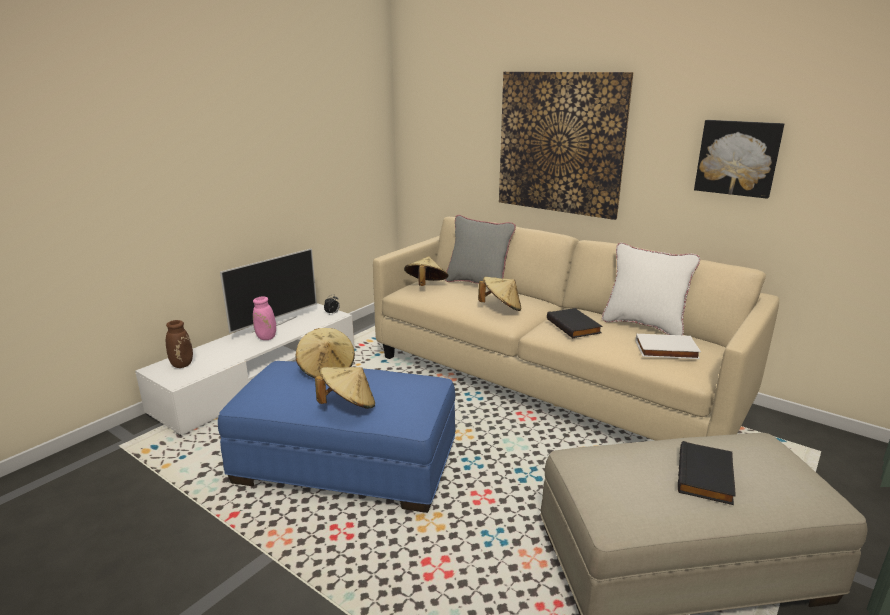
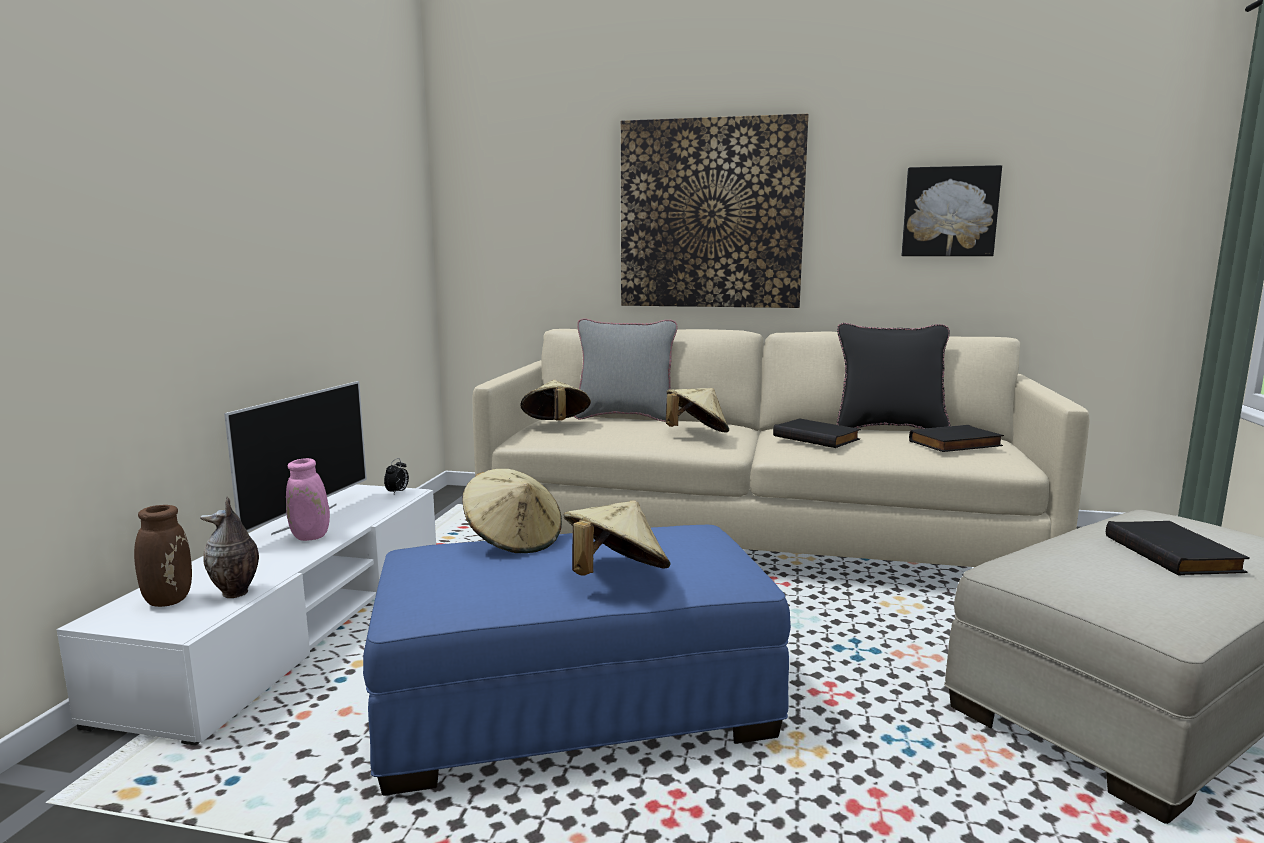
camera: 25 degrees left, 10 degrees down
white pillow [602,243,700,335] -> black pillow [837,323,950,429]
white book [636,334,701,359] -> black book [909,425,1004,452]
none -> vase [200,496,259,598]

